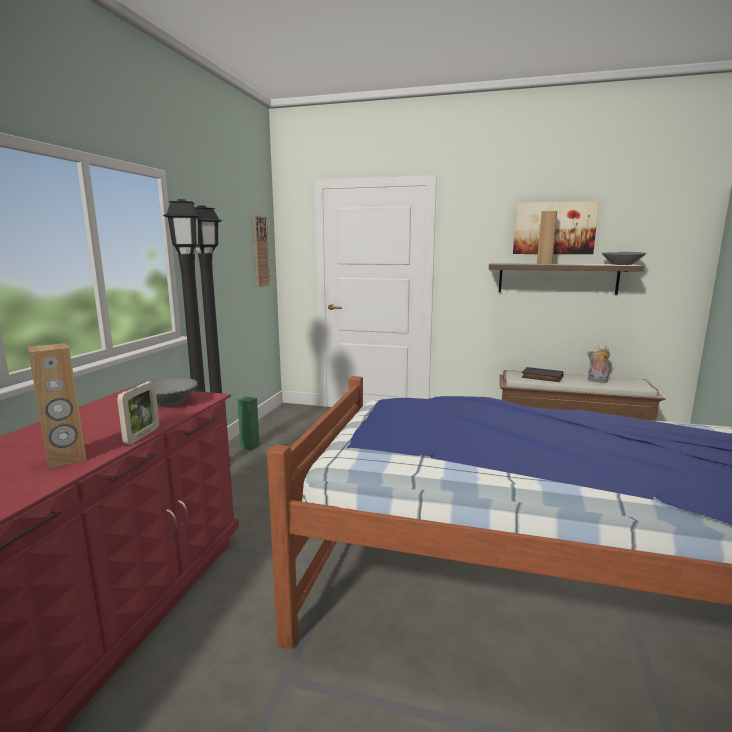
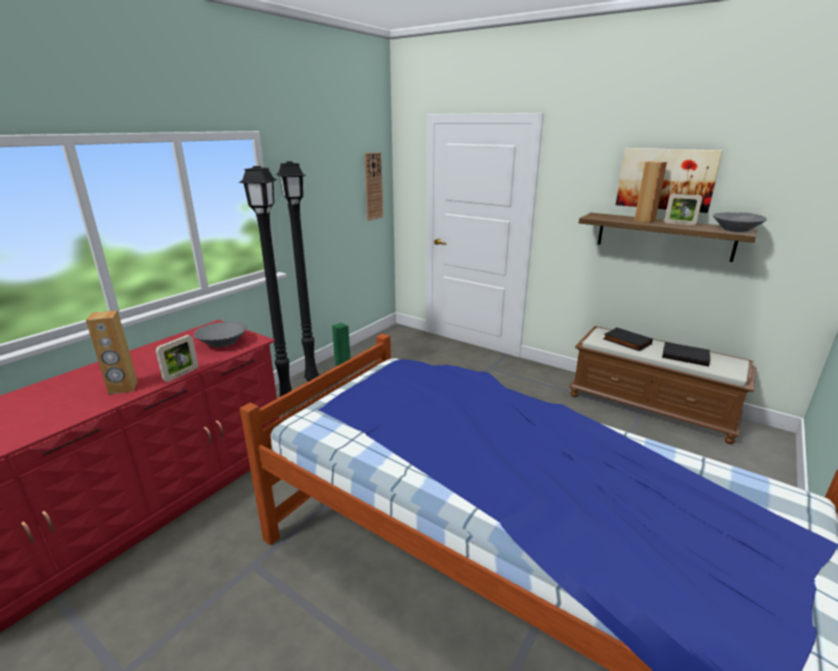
camera: 20 degrees right, 10 degrees up
plush toy [587,345,610,383] -> black book [662,342,710,366]
none -> picture frame [664,193,702,225]

